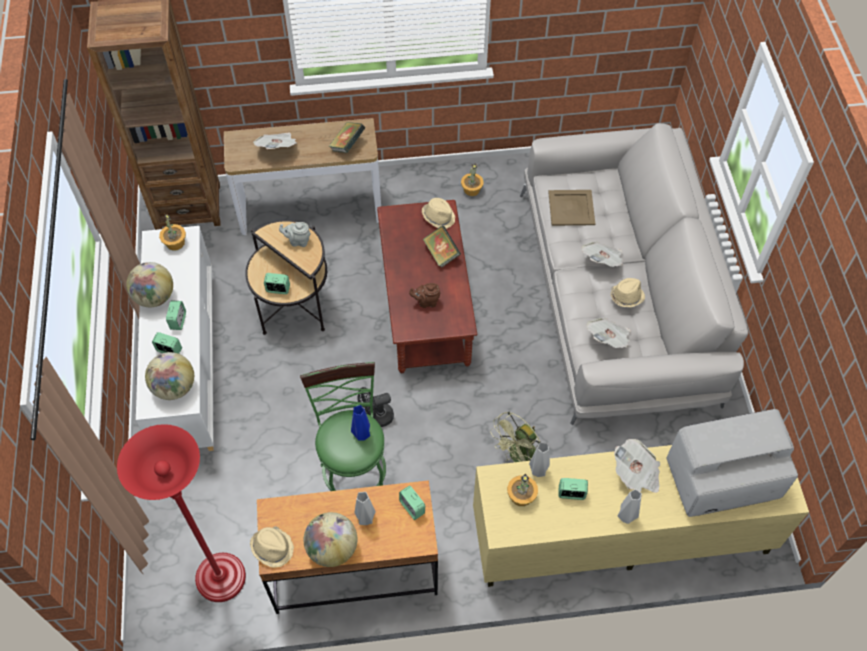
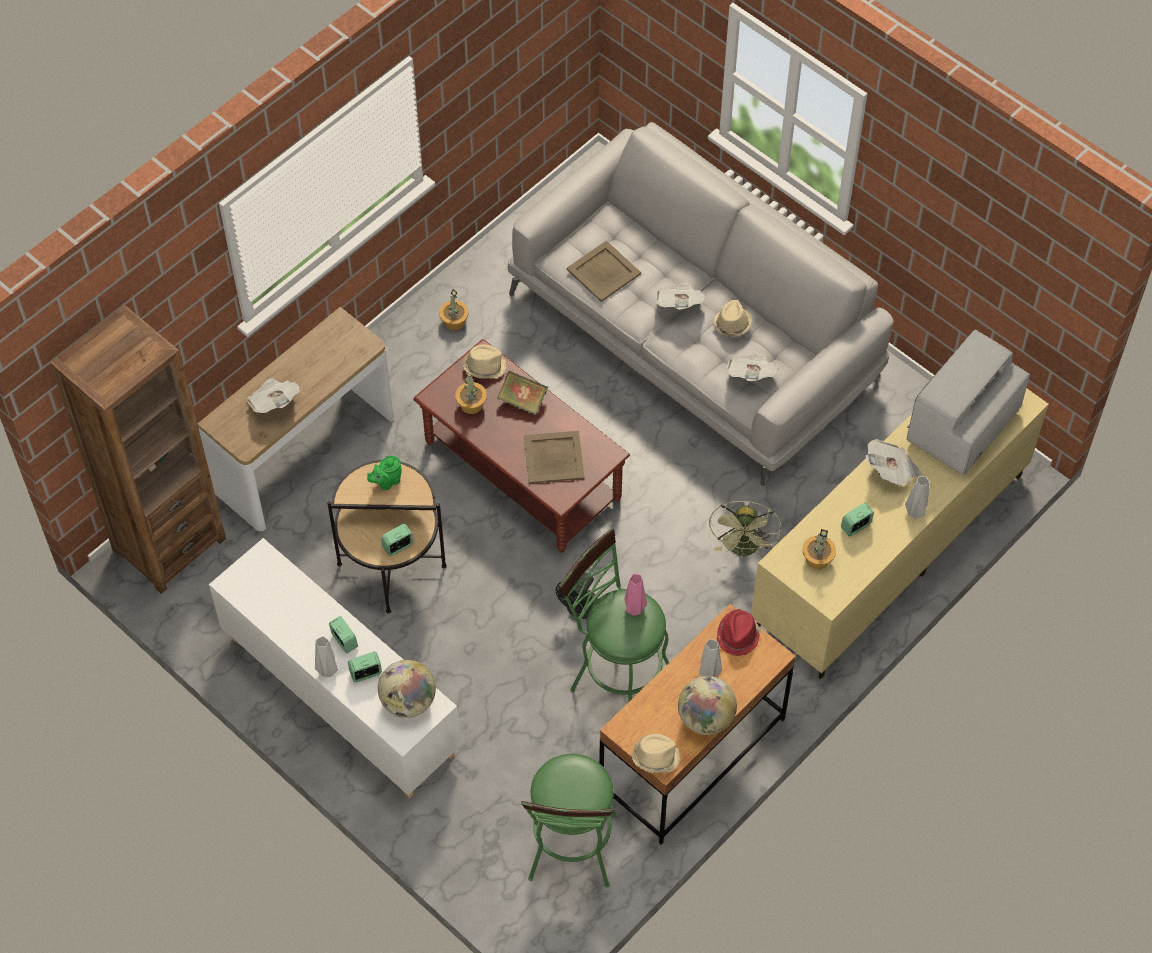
camera: 40 degrees left, 0 degrees up
red floor lamp [117,424,246,602] -> green stool [521,754,616,887]
globe [126,262,173,307] -> none
potted plant [159,214,186,251] -> potted plant moved to [455,373,487,414]
grey teapot [279,222,311,247] -> green teapot [367,456,402,490]
book [328,122,365,153] -> none
blue vase [351,405,370,441] -> pink vase [624,574,647,616]
alarm clock [399,486,425,520] -> red hat [717,609,761,656]
brown teapot [409,283,441,308] -> beige tray [524,431,585,484]
grey vase [529,442,550,477] -> grey vase moved to [315,636,338,677]

